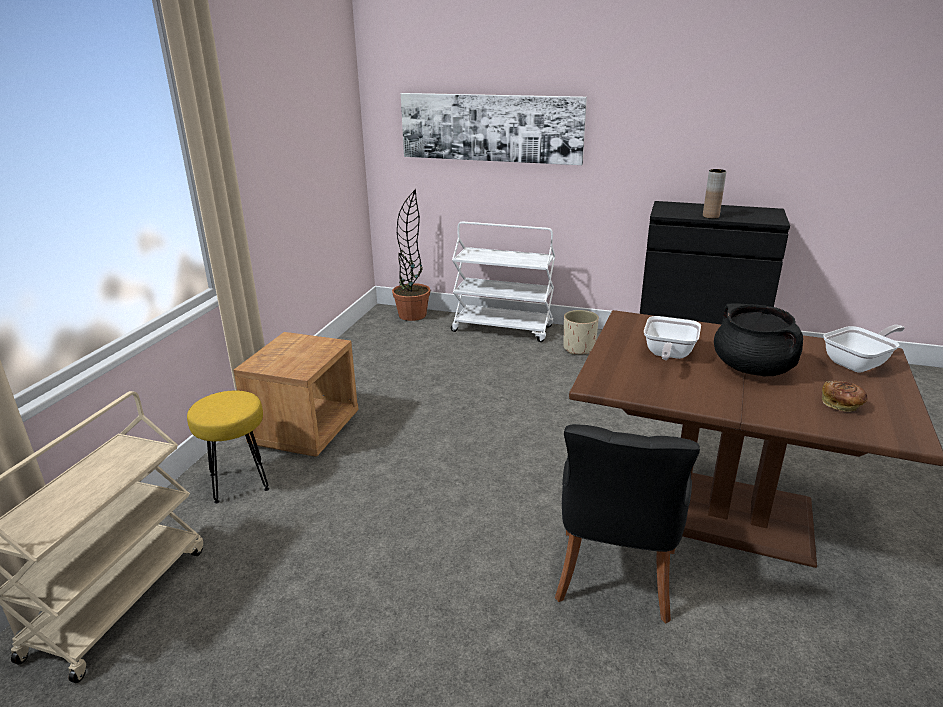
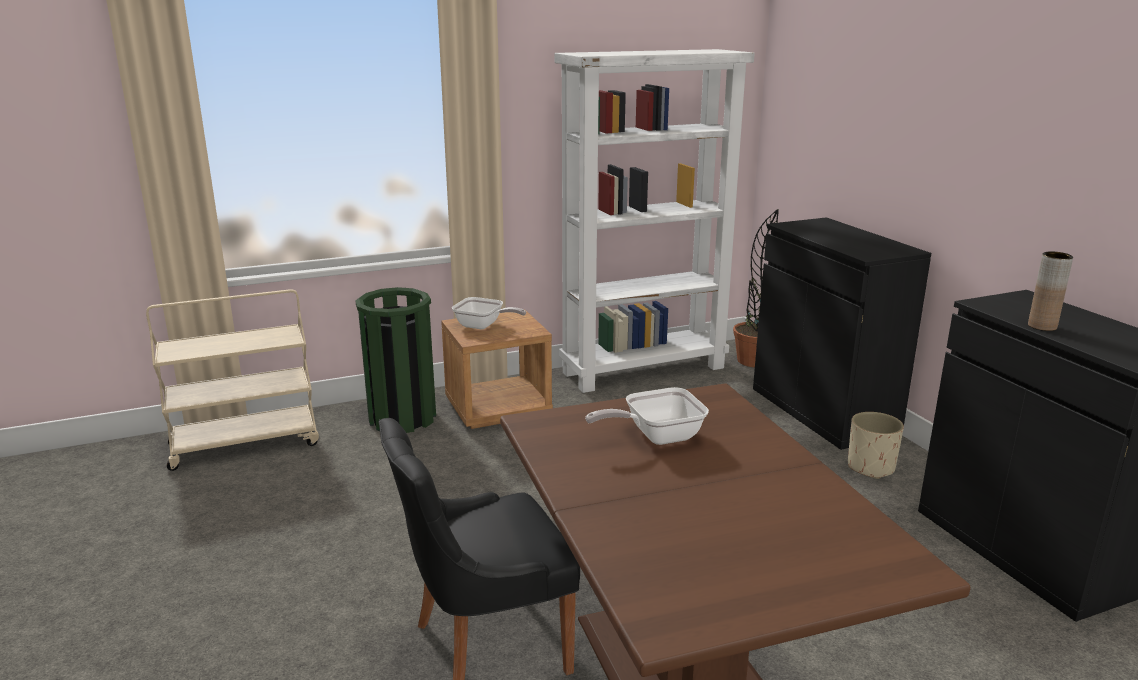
camera: 50 degrees right, 5 degrees down
yellow stool [187,391,269,504] -> green trash can [355,287,436,433]
picture [401,93,587,165] -> none
white cart [451,221,555,342] -> black cabinet [753,217,931,450]
black cooking pot [714,304,803,376] -> none
bread [822,381,868,412] -> none
frying pan [823,325,905,372] -> frying pan moved to [452,297,526,329]
none -> white bookcase [555,49,755,393]

